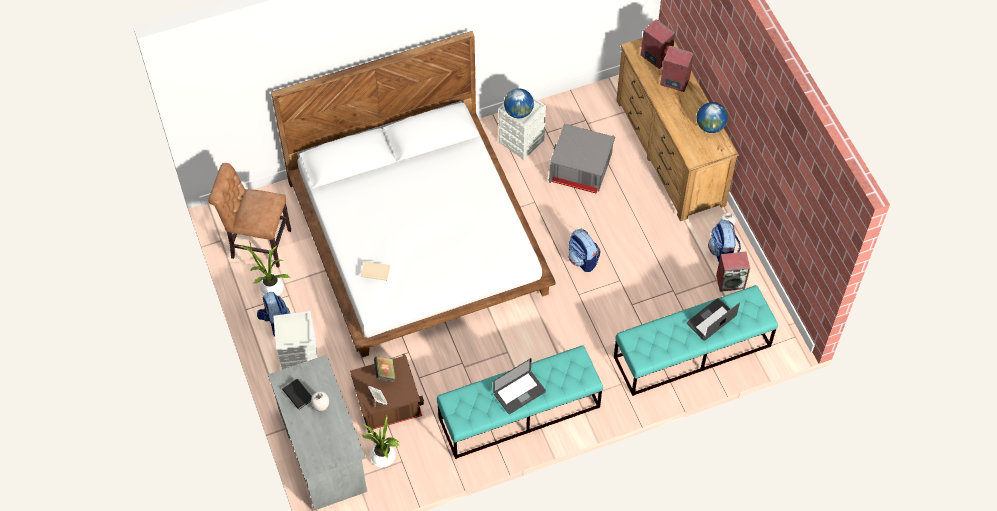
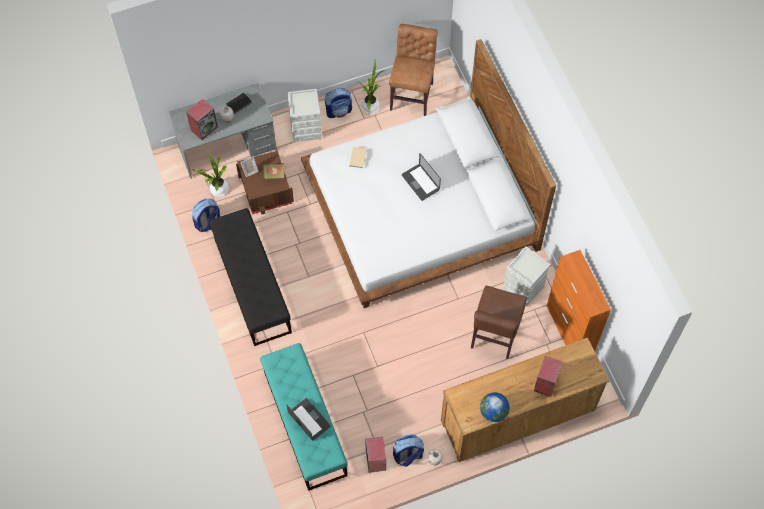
camera: 90 degrees right, 5 degrees up
turquoise bench [437,346,603,459] -> black bench [209,208,292,346]
laptop [493,358,546,414] -> laptop moved to [402,153,441,201]
globe [504,88,534,118] -> none
grey storage box [548,124,615,194] -> brown chair [471,286,527,359]
backpack [568,229,601,272] -> backpack moved to [192,198,220,232]
speaker [641,19,675,69] -> speaker moved to [186,99,218,140]
none -> orange cabinet [547,250,611,351]

